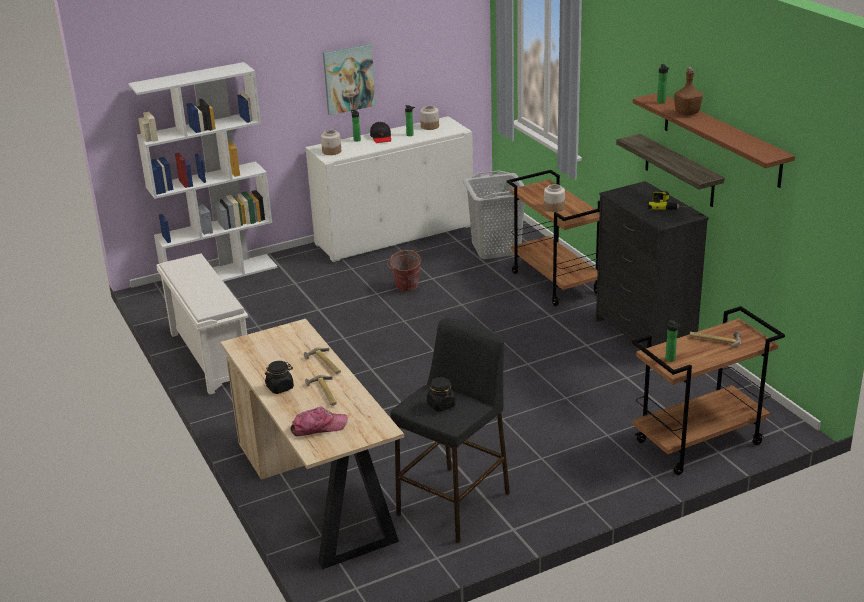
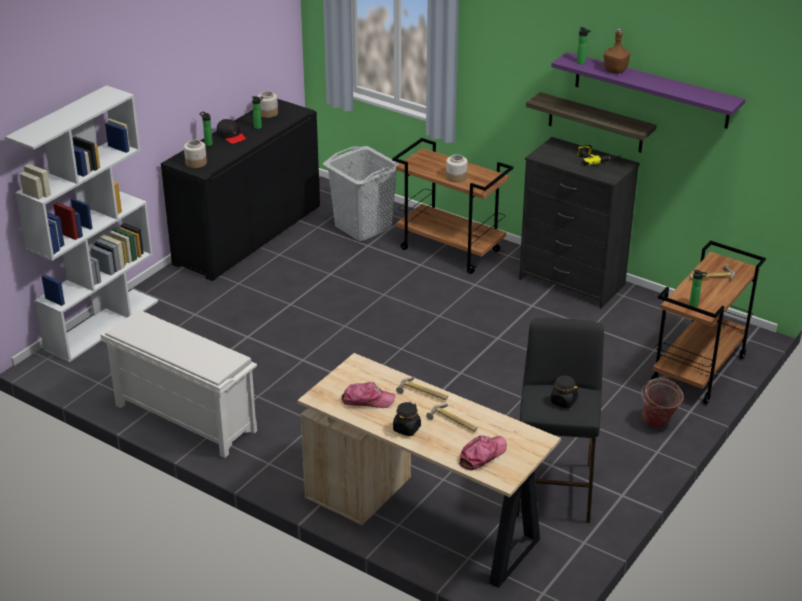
camera: 30 degrees left, 5 degrees up
white cabinet [305,116,473,262] -> black cabinet [161,99,320,281]
picture [323,44,376,115] -> none
bucket [388,249,421,292] -> bucket moved to [641,376,684,428]
brown shelf [633,93,795,188] -> purple shelf [551,52,745,129]
none -> cap [342,382,396,408]

